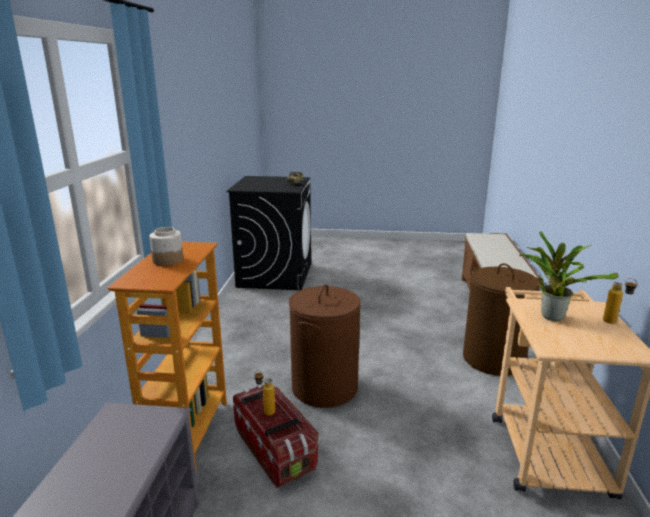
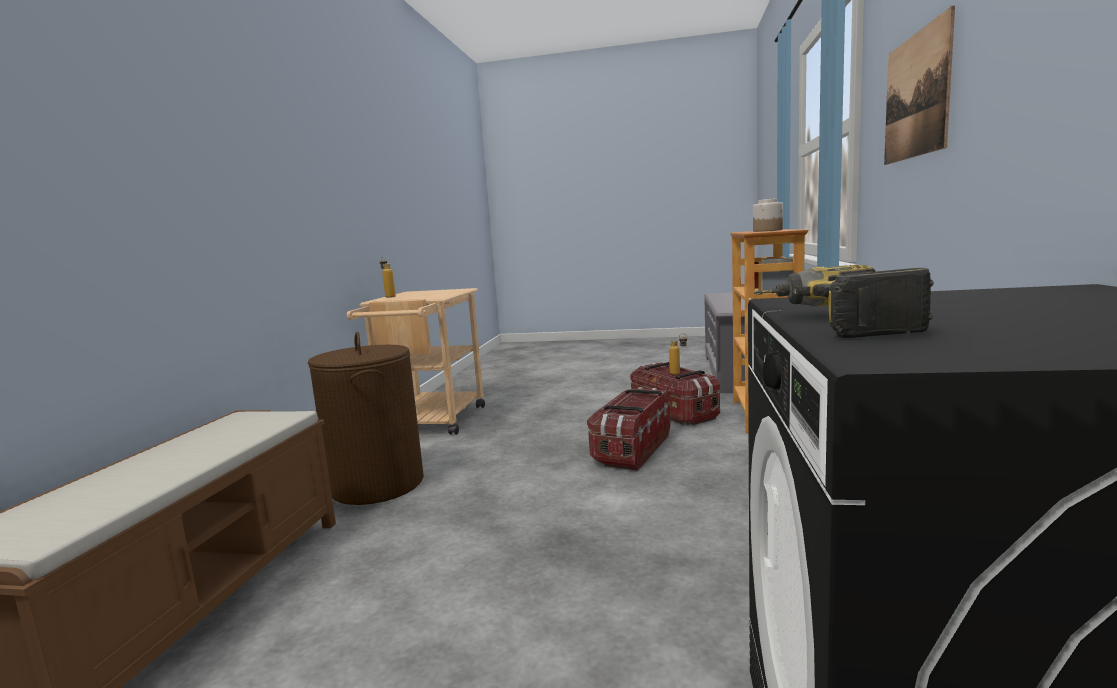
camera: 175 degrees left, 10 degrees down
brown laundry basket [289,284,361,408] -> storage box [587,387,670,471]
potted plant [519,231,619,321] -> none
none -> picture [884,5,955,165]

